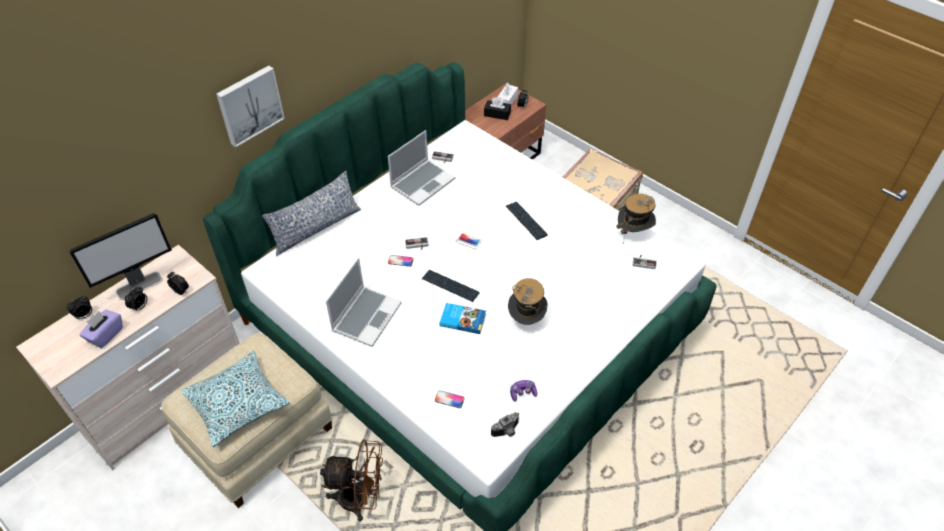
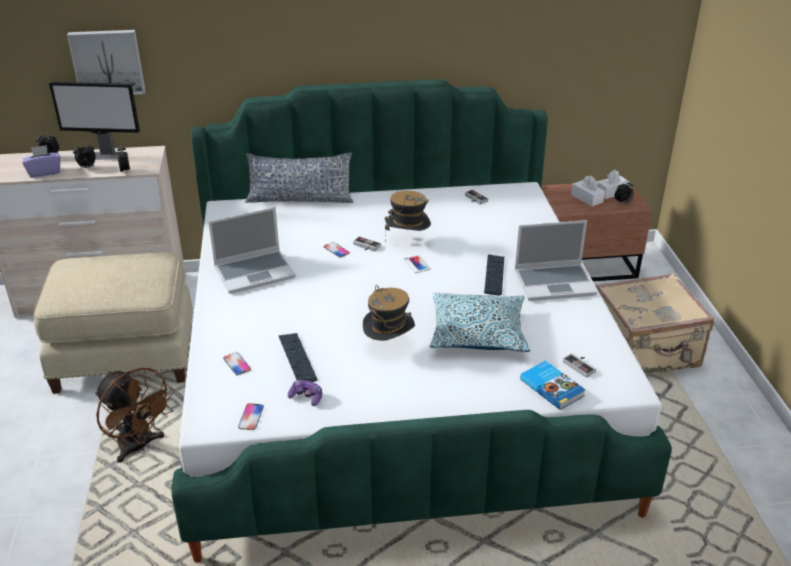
camera: 40 degrees right, 15 degrees down
pillow [181,351,289,447] -> pillow moved to [430,293,530,352]
picture [216,66,285,148] -> picture moved to [67,30,146,95]
laptop [388,130,455,206] -> laptop moved to [514,220,597,301]
keyboard [422,270,480,302] -> keyboard moved to [278,333,317,382]
book [439,303,486,334] -> book moved to [520,361,585,410]
black tissue box [484,97,511,120] -> white tissue box [571,175,605,207]
camera [491,412,519,437] -> phone [238,403,264,430]
hat [616,194,656,243] -> hat moved to [385,191,431,242]

